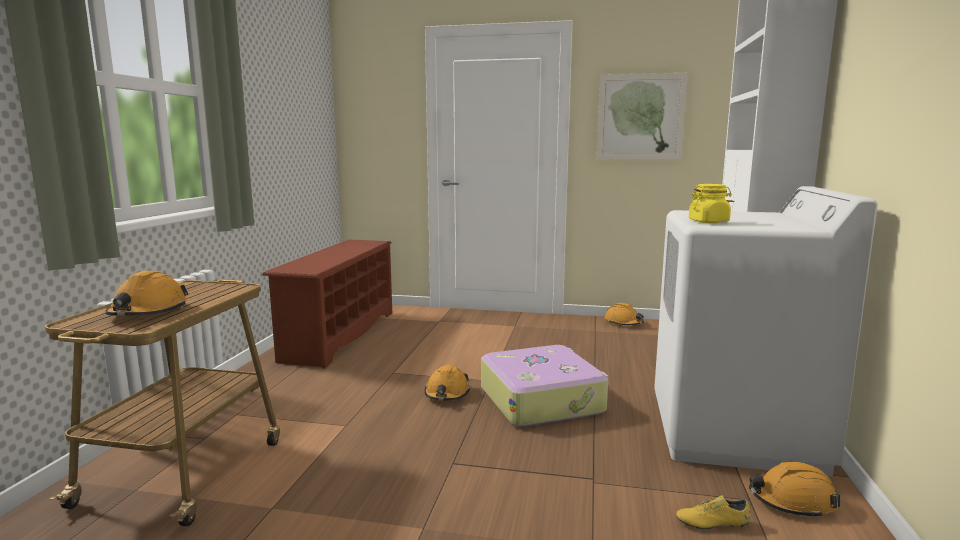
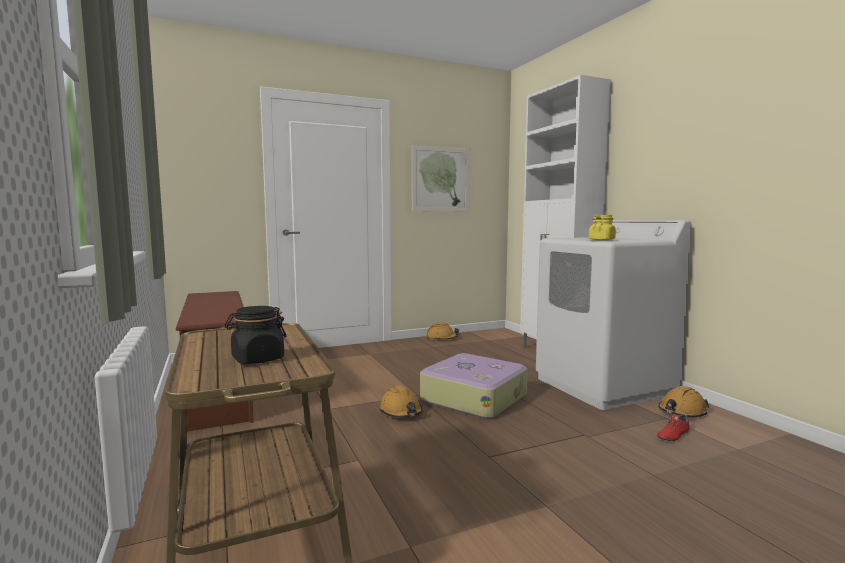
camera: 35 degrees left, 5 degrees down
orange hard hat [105,271,189,316] -> black jar [224,306,286,364]
yellow shoe [676,495,750,530] -> red shoe [657,414,690,442]

